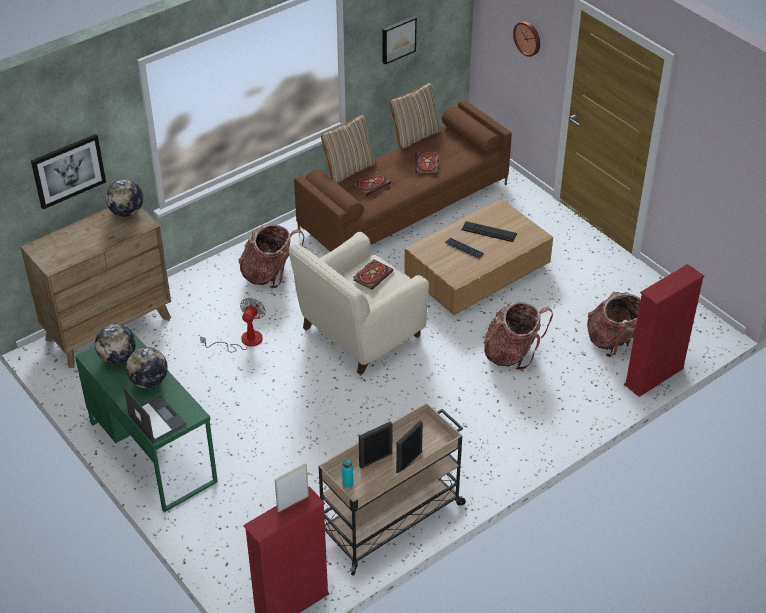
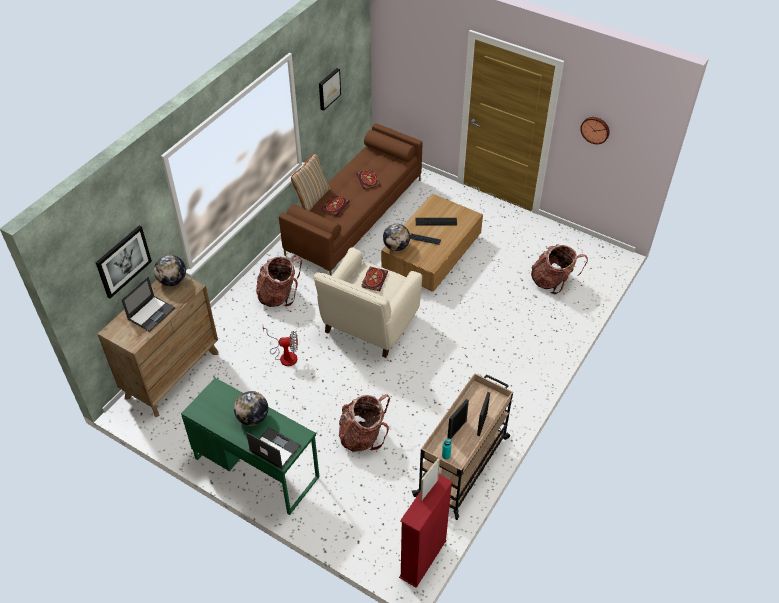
camera: 20 degrees left, 5 degrees up
globe [95,324,136,364] -> globe moved to [383,224,410,251]
fan [200,298,266,352] -> fan turned 90 degrees clockwise [263,327,298,366]
beige pillow [390,83,441,149] -> none
backpack [484,302,553,370] -> backpack moved to [339,394,390,452]
wall clock [513,21,540,57] -> wall clock moved to [580,117,610,144]
red bookcase [624,264,704,397] -> none
none -> laptop [122,277,175,332]

